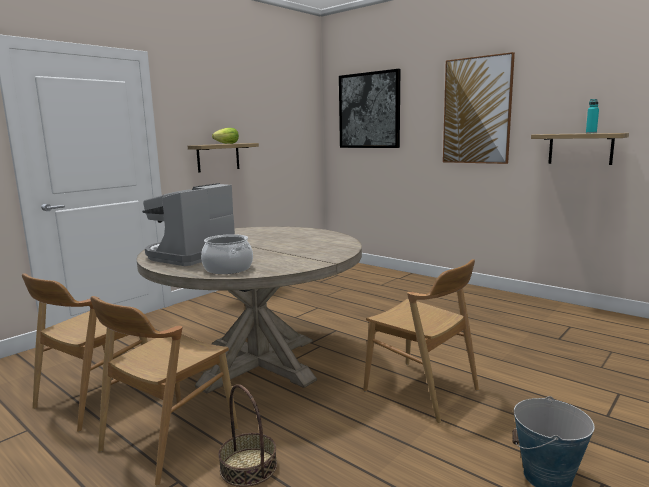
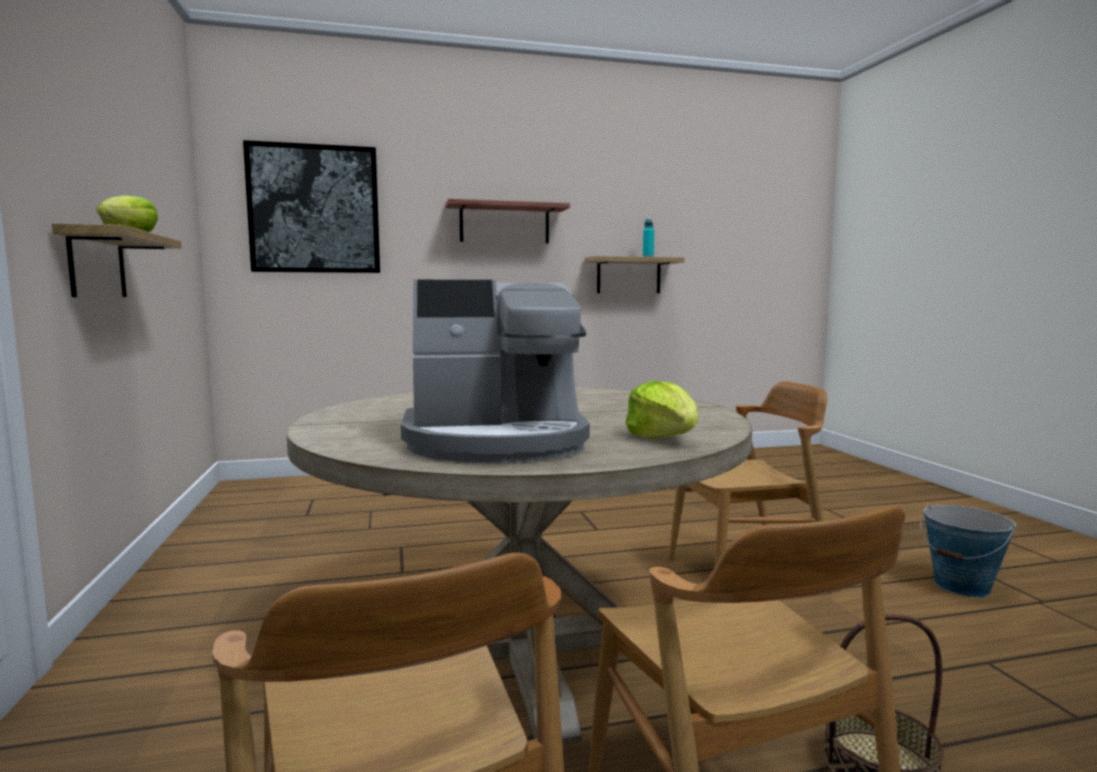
camera: 55 degrees left, 5 degrees down
coffee machine [142,183,235,266] -> coffee machine turned 75 degrees counterclockwise [401,280,590,463]
cooking pot [201,234,253,274] -> lettuce [625,381,698,439]
picture [443,52,515,164] -> shelf [445,199,570,244]

